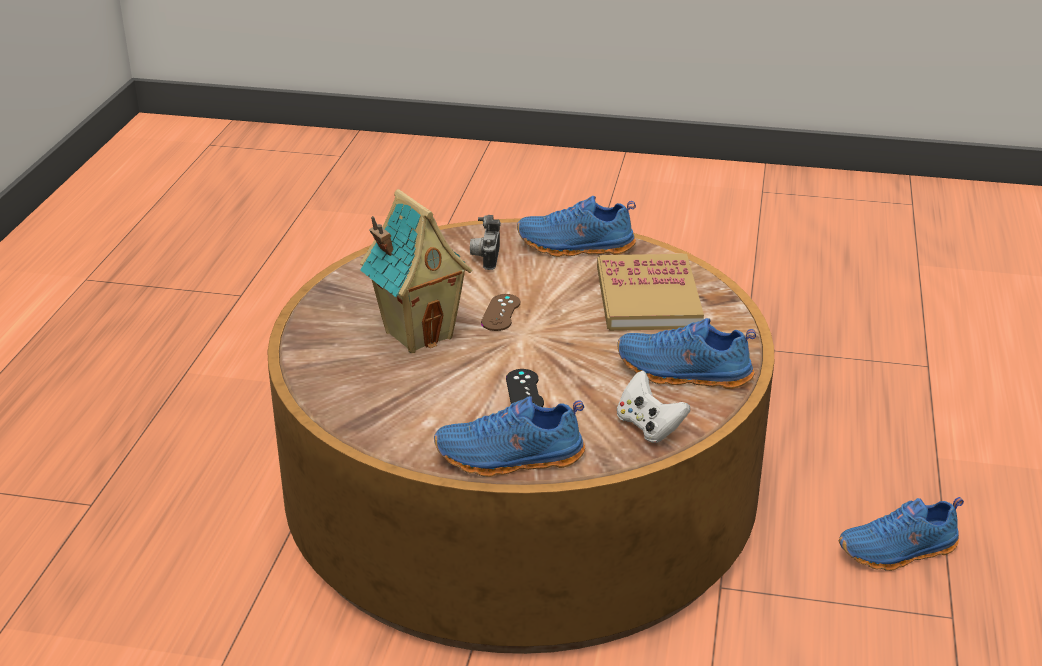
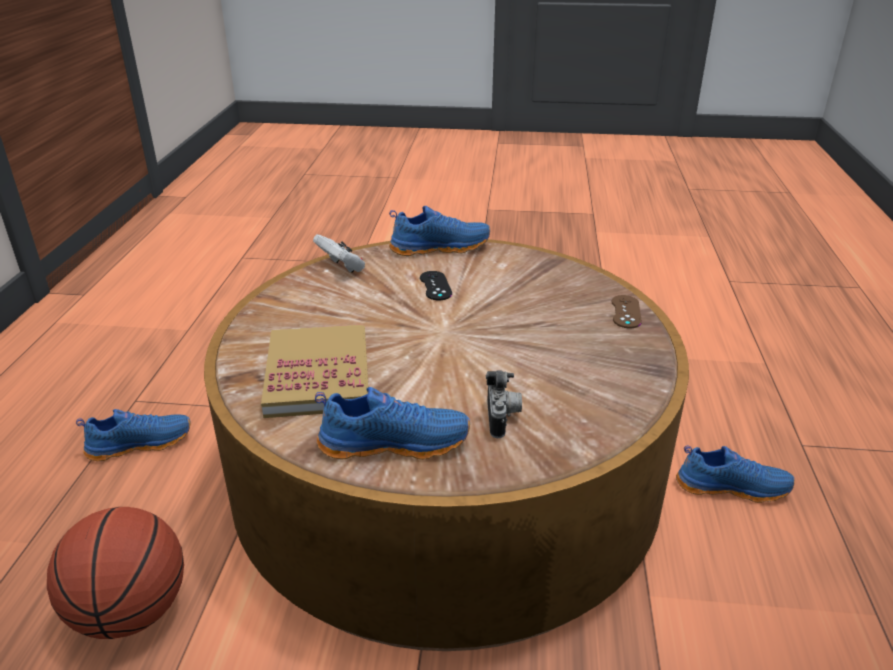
camera: 175 degrees right, 0 degrees up
toy house [360,189,472,353] -> none
brown game controller [481,294,520,331] -> brown game controller moved to [611,295,642,328]
blue shoe [617,318,756,389] -> blue shoe moved to [676,445,795,503]
none -> basketball [47,507,184,639]

